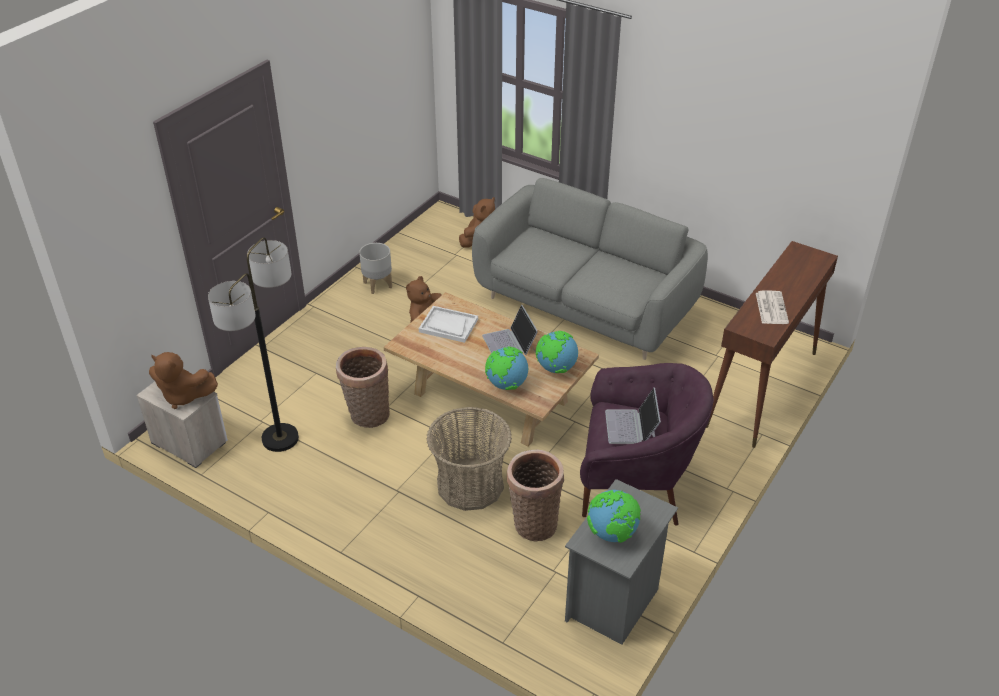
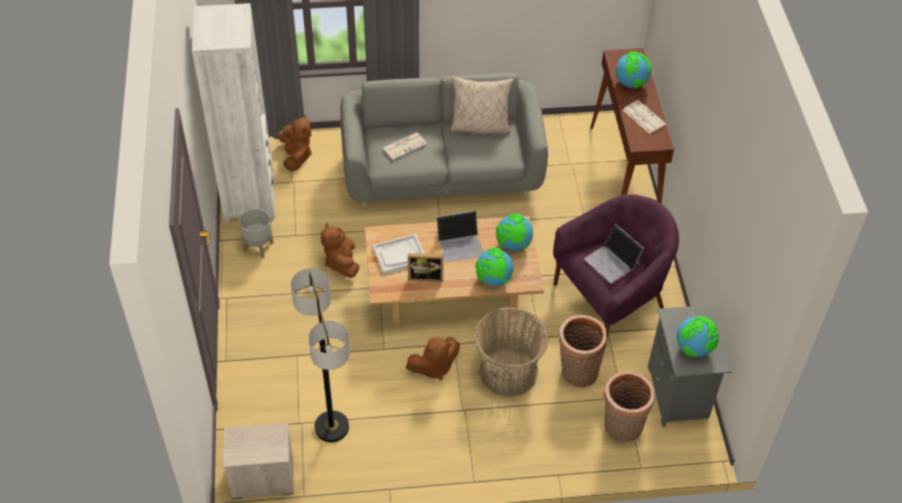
camera: 40 degrees left, 10 degrees up
brown plush toy [149,352,218,409] -> brown plush toy moved to [406,337,460,380]
basket [336,347,390,428] -> basket moved to [604,371,655,442]
laptop [482,305,538,355] -> laptop turned 45 degrees counterclockwise [437,211,483,262]
none -> white bookcase [192,3,275,223]
none -> newspaper [383,133,427,160]
none -> picture frame [408,253,444,282]
none -> beige pillow [451,76,513,134]
none -> globe [616,52,652,89]

